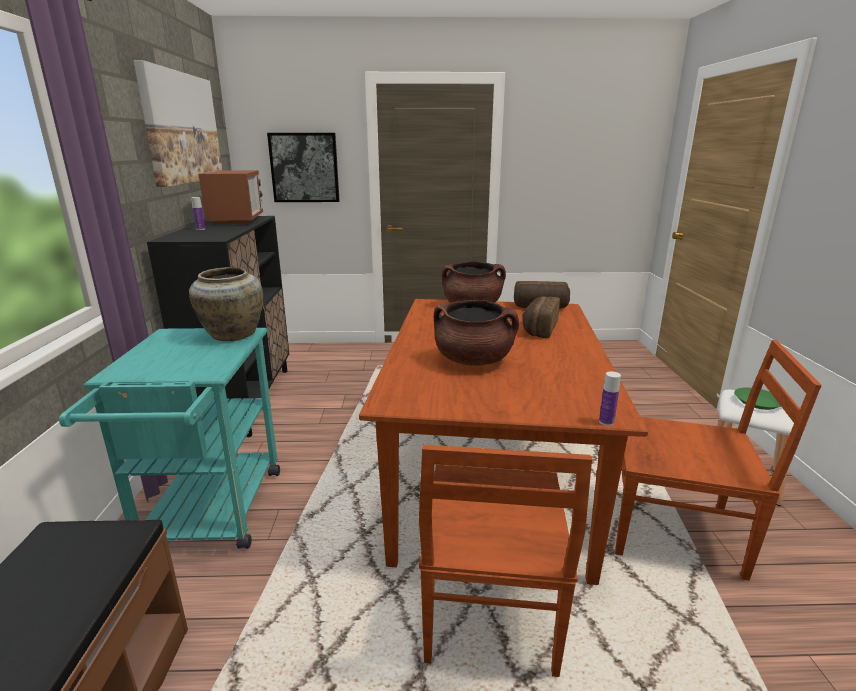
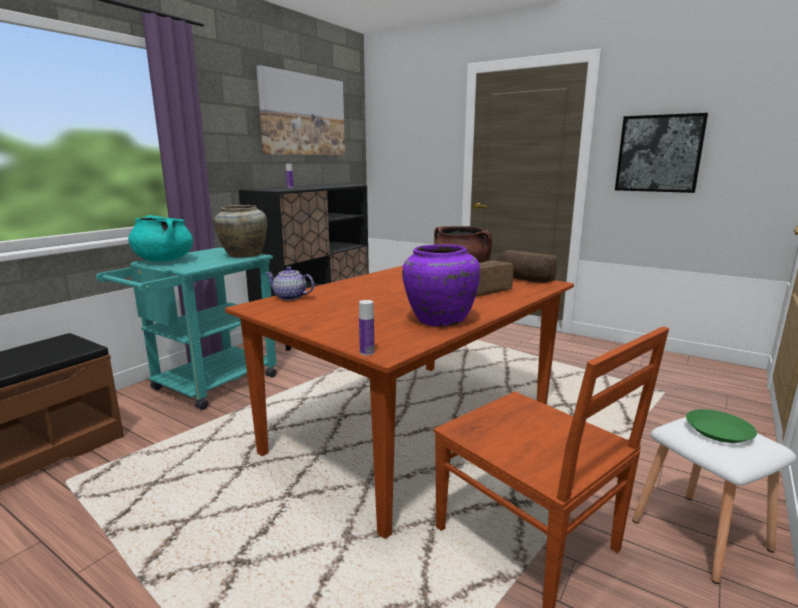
camera: 35 degrees right, 5 degrees down
microwave [199,170,263,225] -> none
picture [267,133,340,202] -> picture moved to [615,113,708,193]
brown chair [419,445,592,677] -> none
brown cooking pot [434,300,519,366] -> none
none -> turquoise cooking pot [128,215,193,262]
none -> teapot [266,266,314,300]
none -> purple vase [402,244,480,327]

